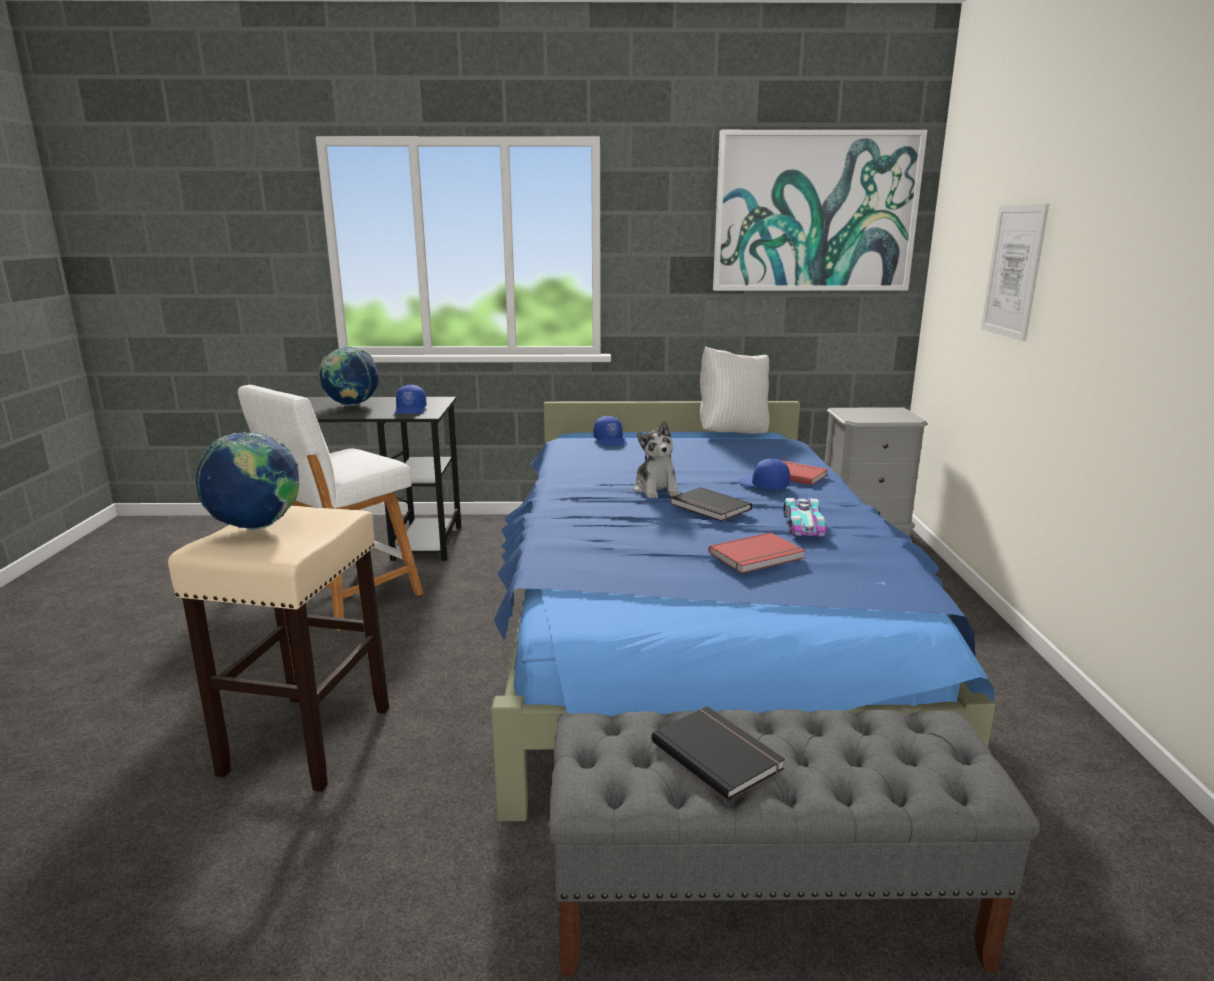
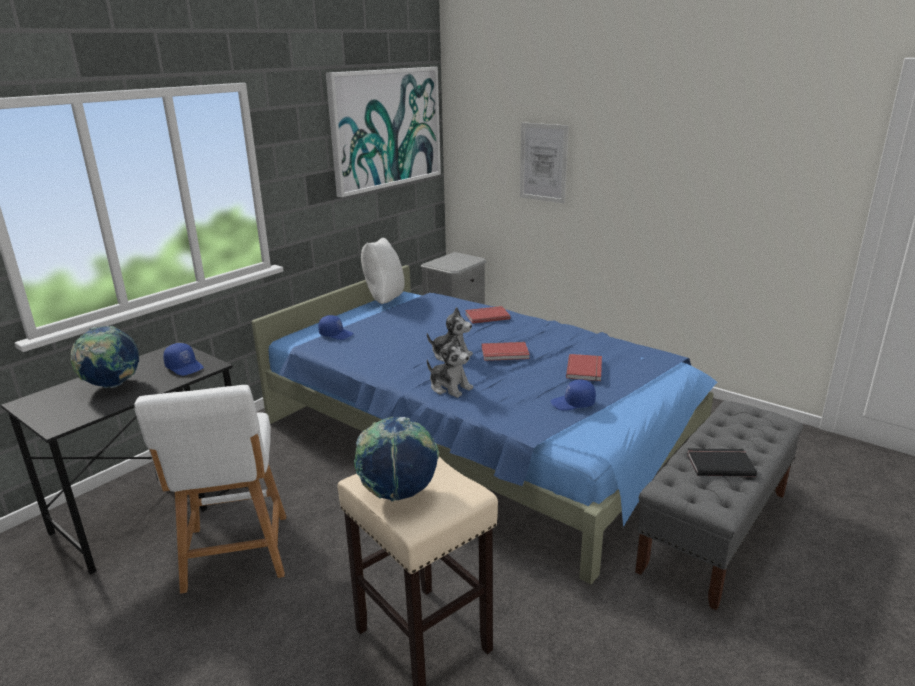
camera: 50 degrees left, 5 degrees up
black book [670,487,752,521] -> red book [482,342,530,361]
blue cap [739,459,790,490] -> blue cap moved to [550,379,596,411]
toy car [783,497,826,537] -> none
none -> plush toy [427,335,473,398]

